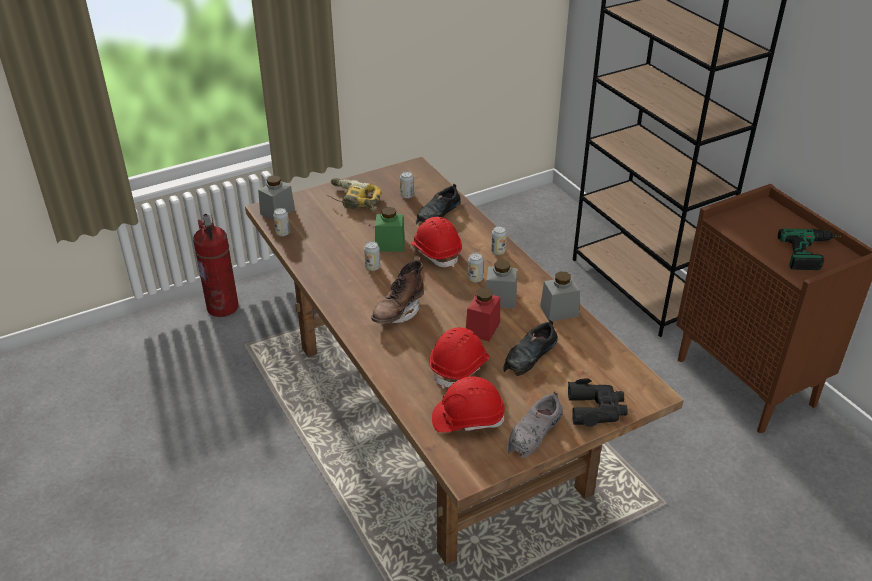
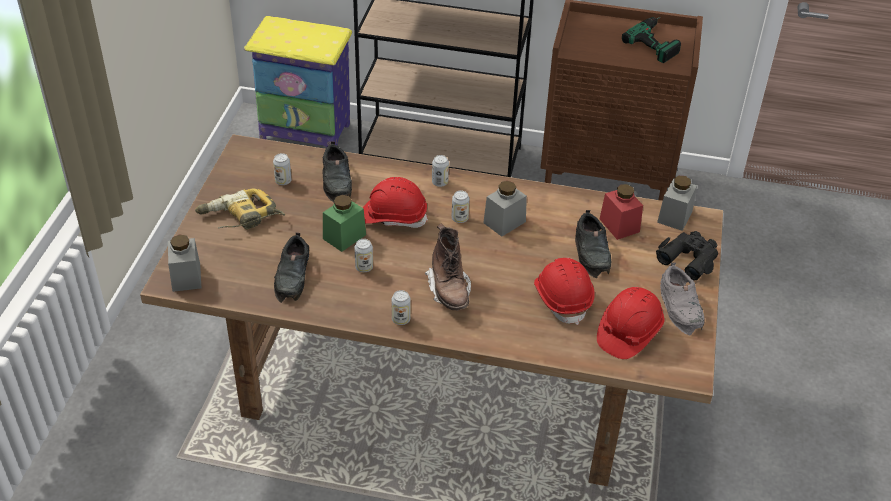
camera: 50 degrees left, 5 degrees up
fire extinguisher [193,214,238,317] -> none
can [273,208,290,236] -> can moved to [392,290,411,325]
red jar [466,288,500,341] -> red jar moved to [600,184,643,240]
grey jar [540,271,580,321] -> grey jar moved to [657,176,697,231]
none -> nightstand [244,16,352,148]
none -> black shoe [274,233,309,303]

